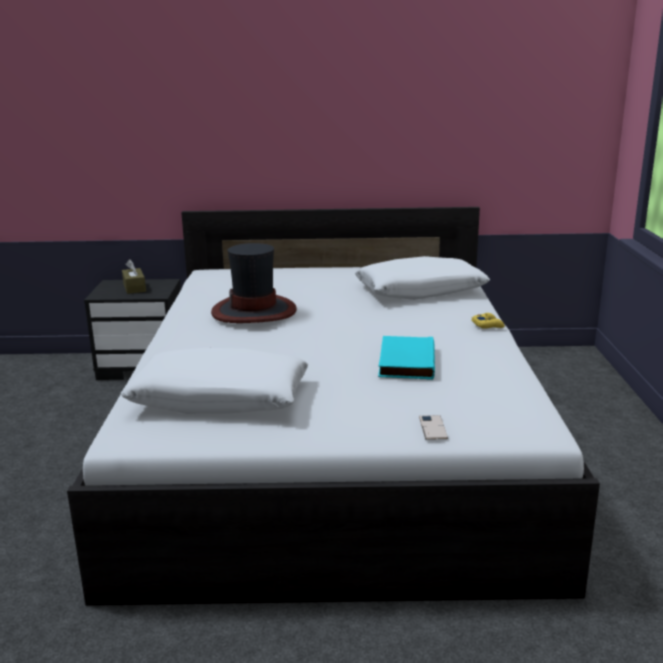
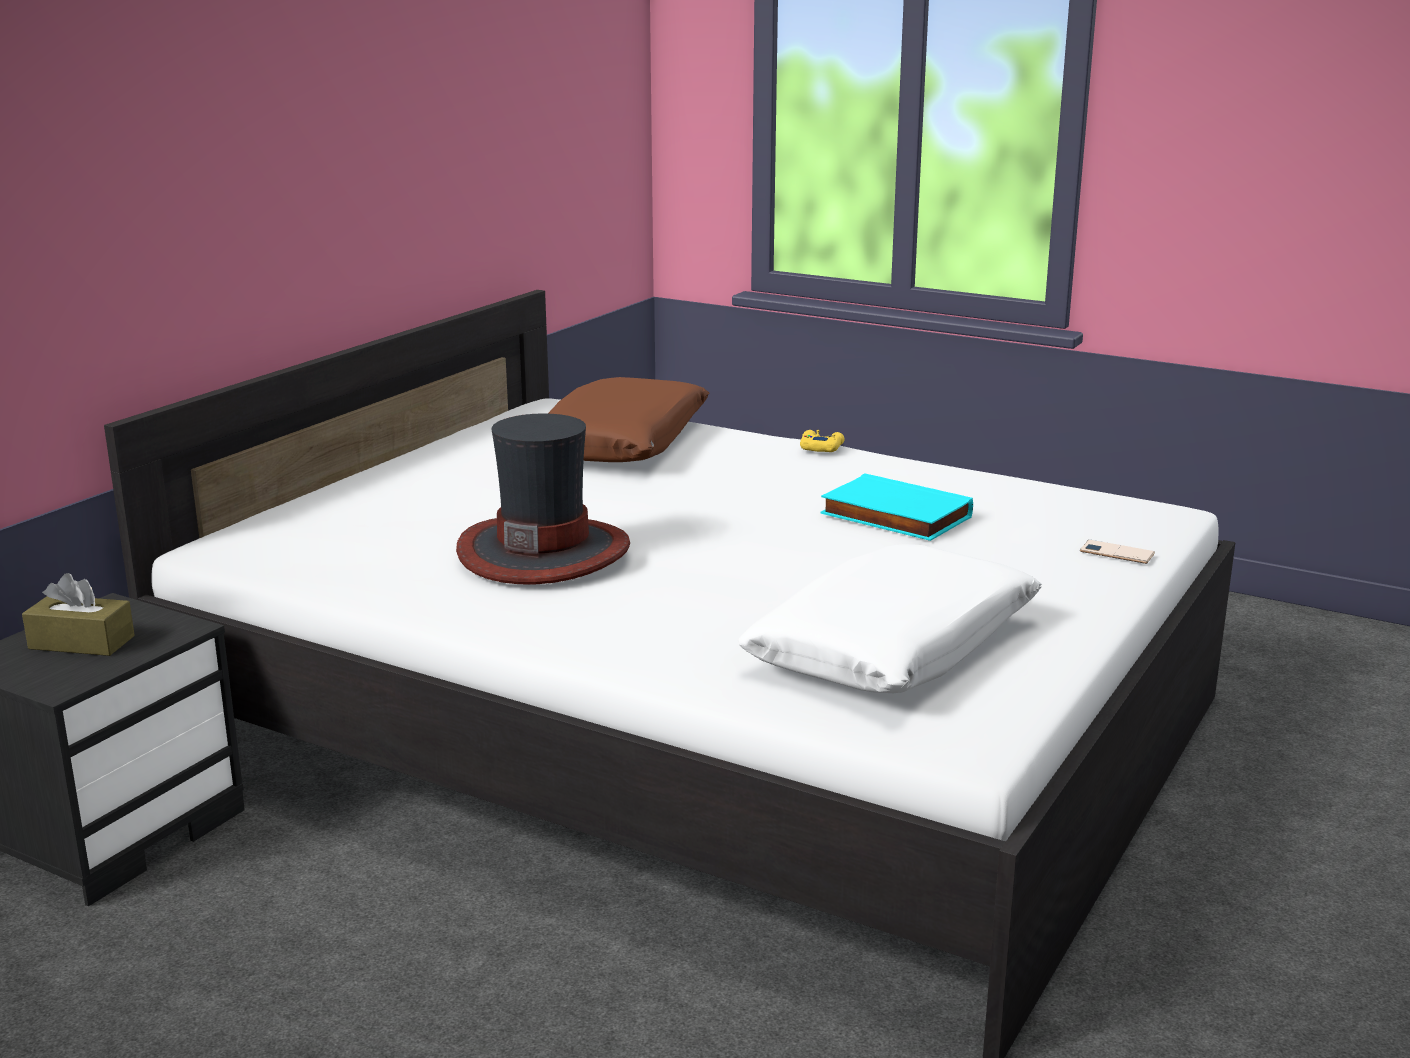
camera: 60 degrees left, 0 degrees up
white pillow [355,256,490,300] -> brown pillow [548,377,709,462]

